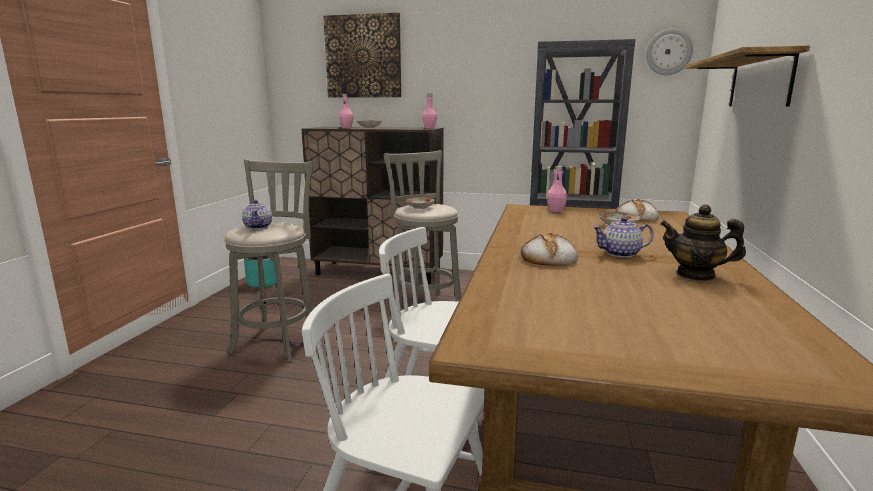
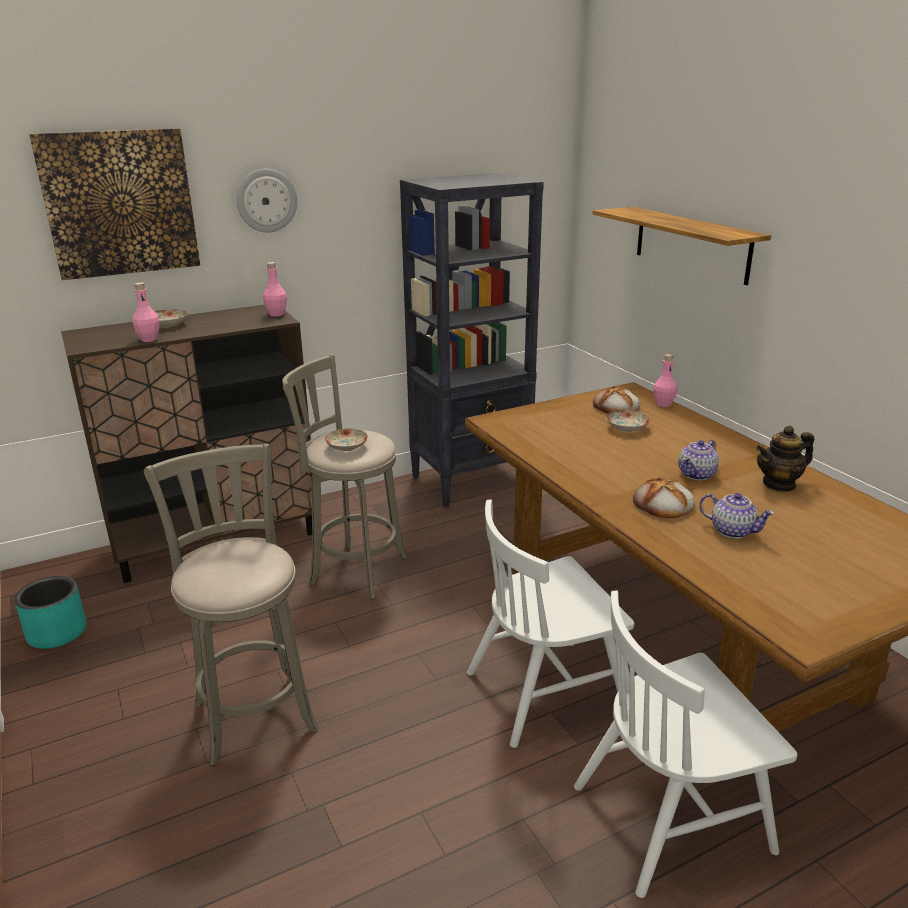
camera: 40 degrees left, 10 degrees up
teapot [242,200,272,229] -> teapot moved to [699,493,775,539]
pink bottle [547,166,568,212] -> pink bottle moved to [653,354,678,407]
wall clock [646,29,693,75] -> wall clock moved to [236,169,297,233]

